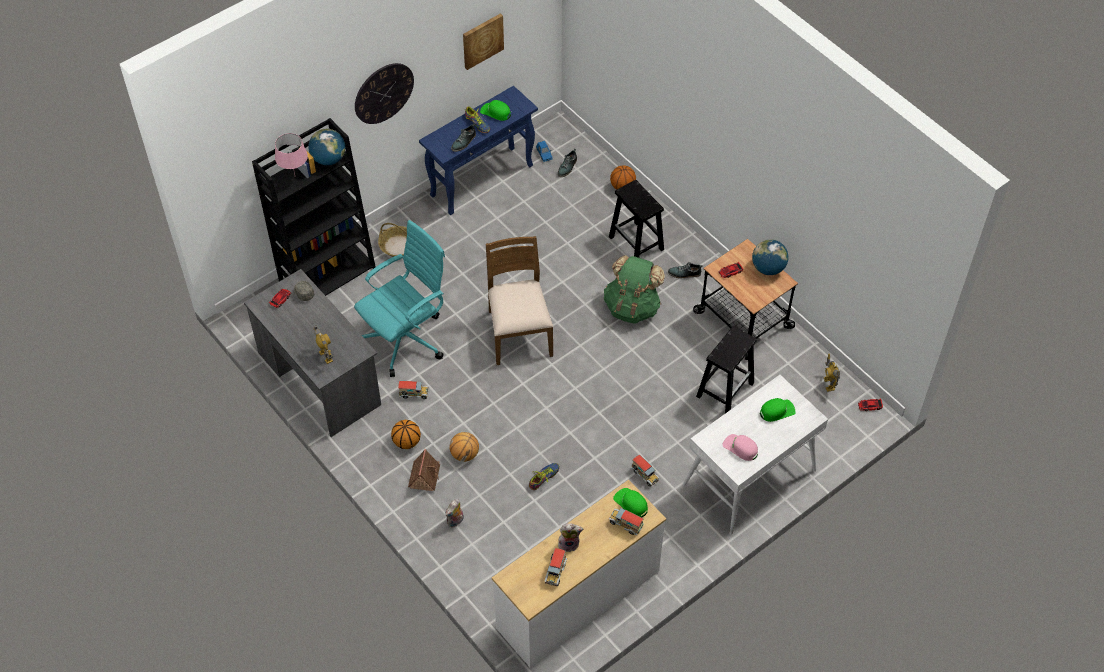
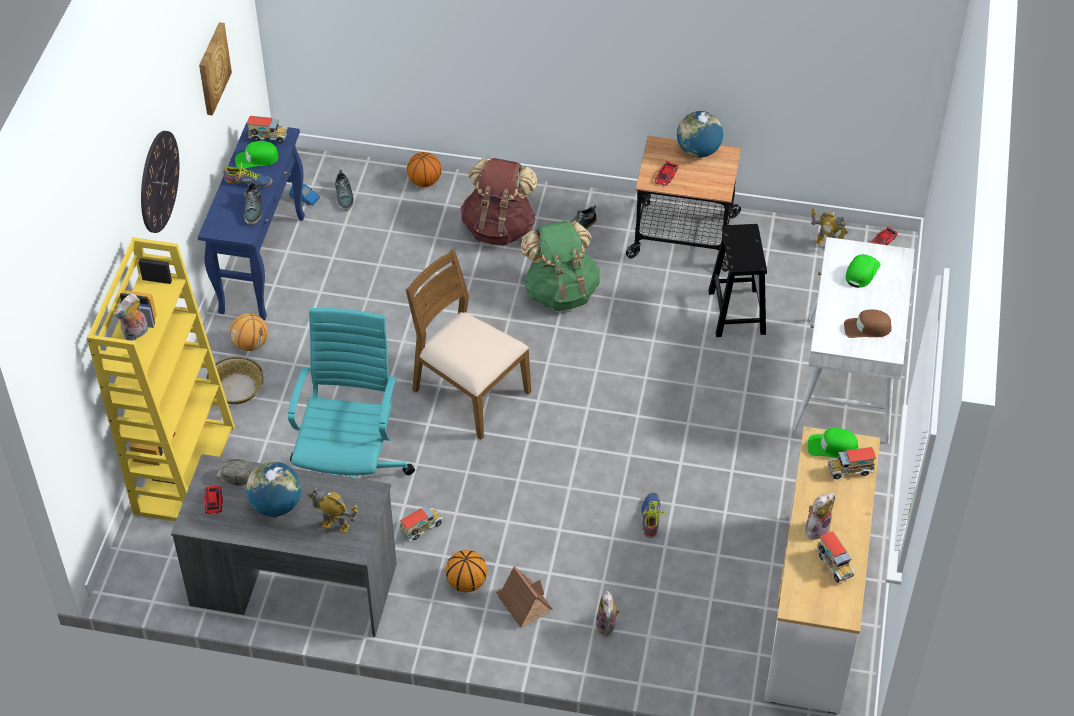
camera: 40 degrees left, 5 degrees down
black bookcase [252,118,376,296] -> yellow bookcase [87,237,235,521]
pink table lamp [275,133,308,174] -> plush toy [114,294,148,341]
globe [308,129,345,165] -> globe moved to [246,462,302,517]
basketball [449,432,479,462] -> basketball moved to [230,313,268,351]
black stool [609,180,664,258] -> brown backpack [461,158,537,246]
toy truck [631,455,660,487] -> toy truck moved to [247,116,288,143]
pink cap [722,434,758,461] -> brown cap [844,310,891,338]

